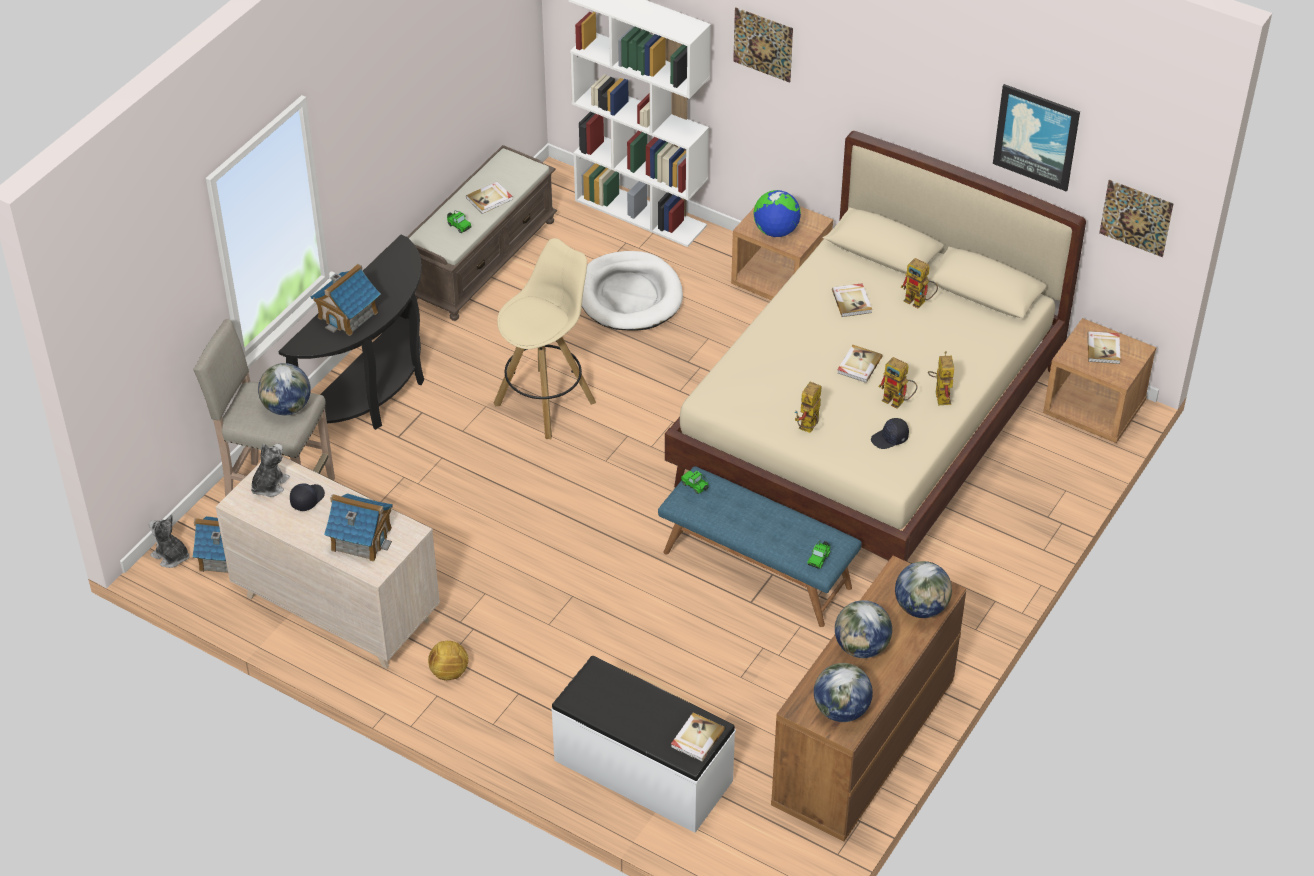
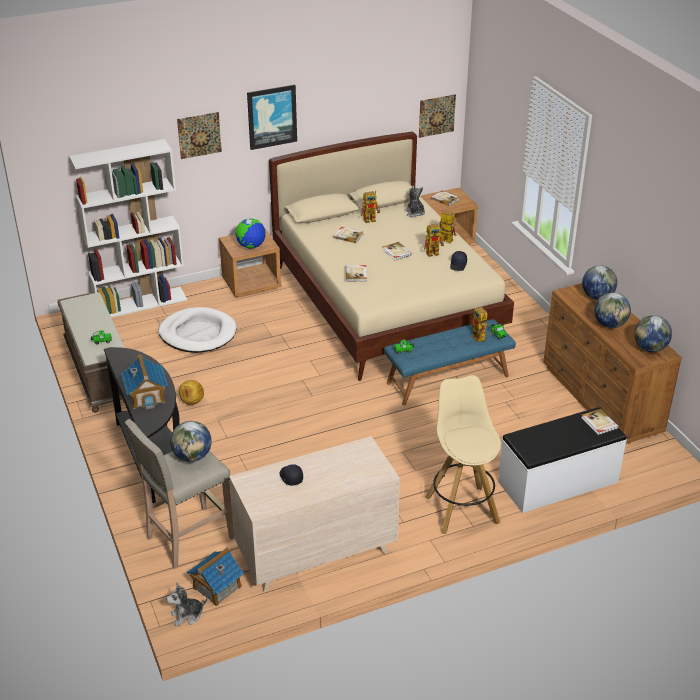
camera: 55 degrees left, 10 degrees down
plush toy [251,444,290,497] -> plush toy moved to [405,186,425,217]
toy house [324,493,393,562] -> none
football [428,641,469,680] -> football moved to [179,380,204,405]
book [466,181,513,214] -> book moved to [346,265,367,282]
beige stool [494,238,596,439] -> beige stool moved to [425,375,501,534]
toy robot [795,382,822,433] -> toy robot moved to [471,307,493,343]
picture [993,84,1080,192] -> picture moved to [247,85,297,150]

